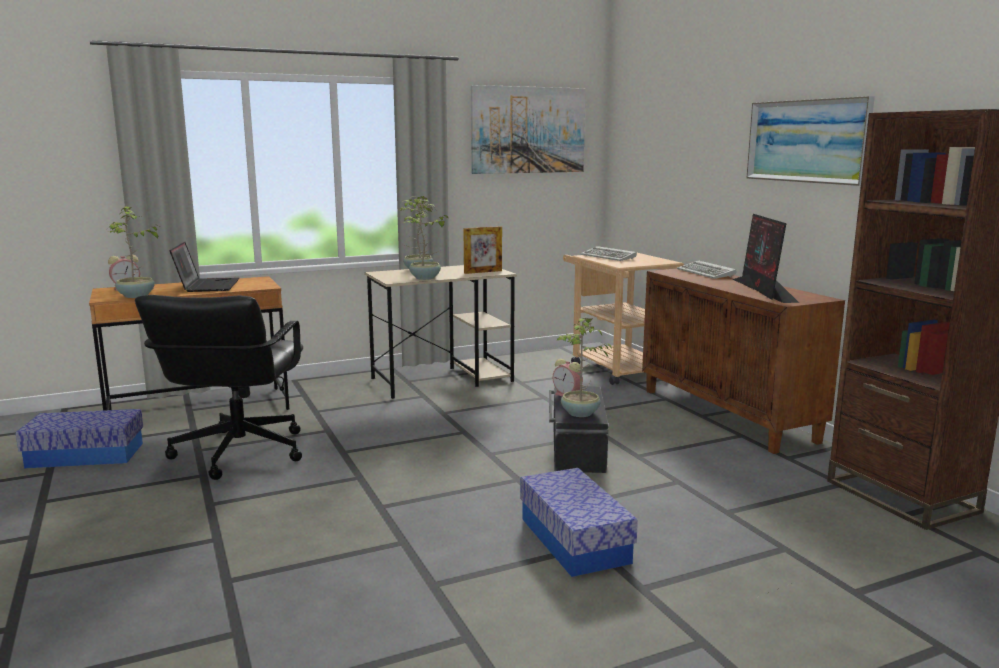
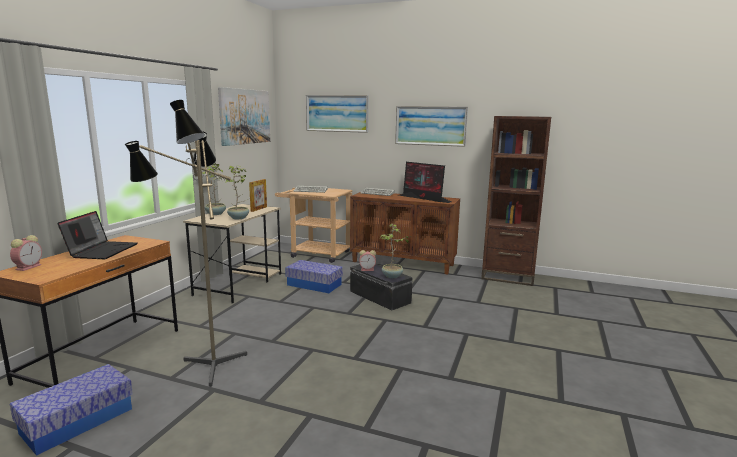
camera: 45 degrees left, 0 degrees up
potted plant [107,206,159,298] -> none
black office chair [135,295,303,480] -> floor lamp [125,100,247,387]
laptop [170,242,239,292] -> laptop turned 60 degrees clockwise [57,211,137,259]
storage box [520,468,638,577] -> storage box moved to [285,260,343,293]
none -> picture [306,95,369,133]

